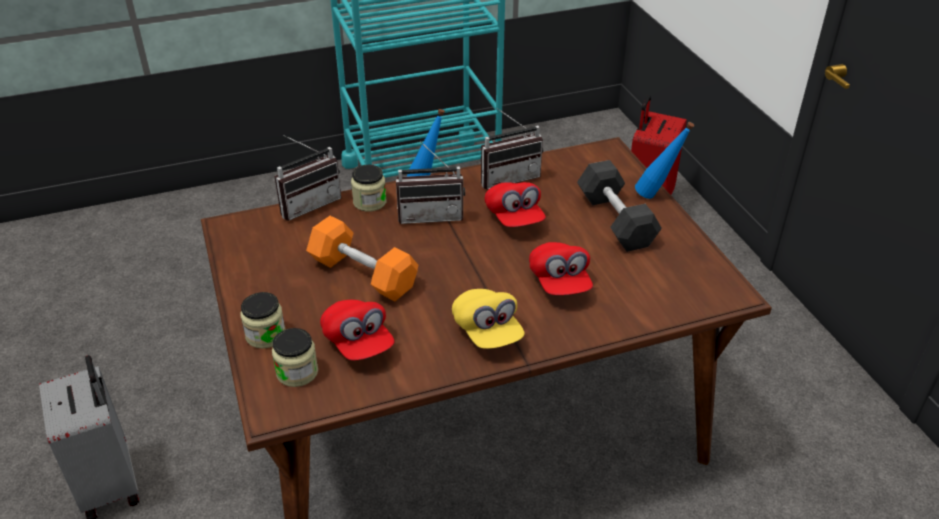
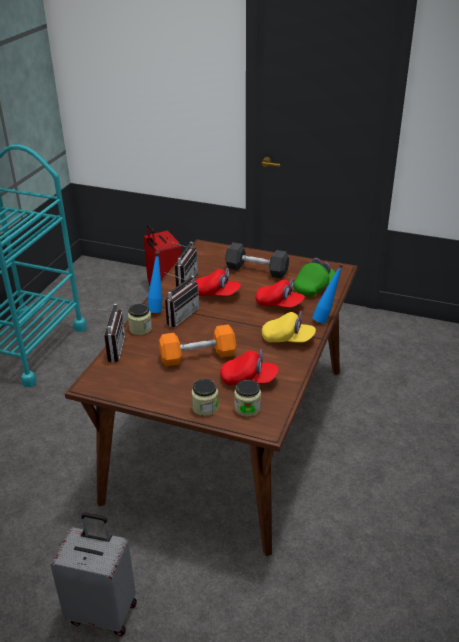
camera: 50 degrees left, 5 degrees down
blue bottle [635,122,694,199] -> blue bottle moved to [312,264,344,323]
none -> green cap [294,258,335,297]

